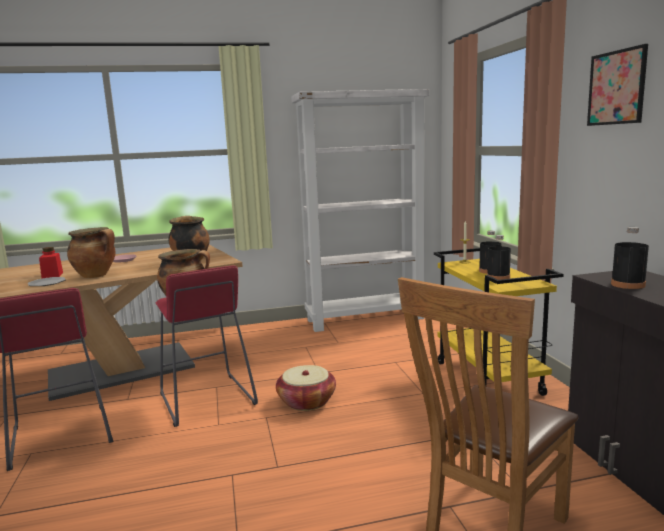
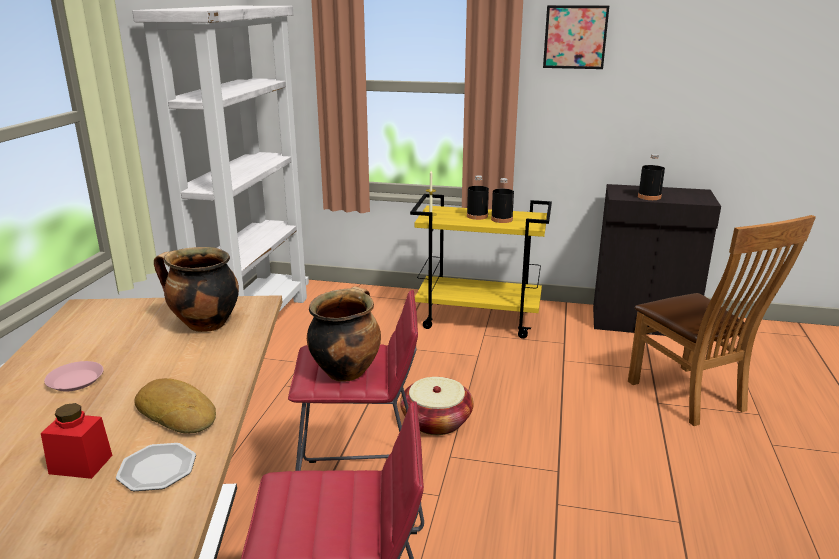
camera: 65 degrees left, 10 degrees up
cooking pot [67,227,116,278] -> bread [134,378,216,433]

